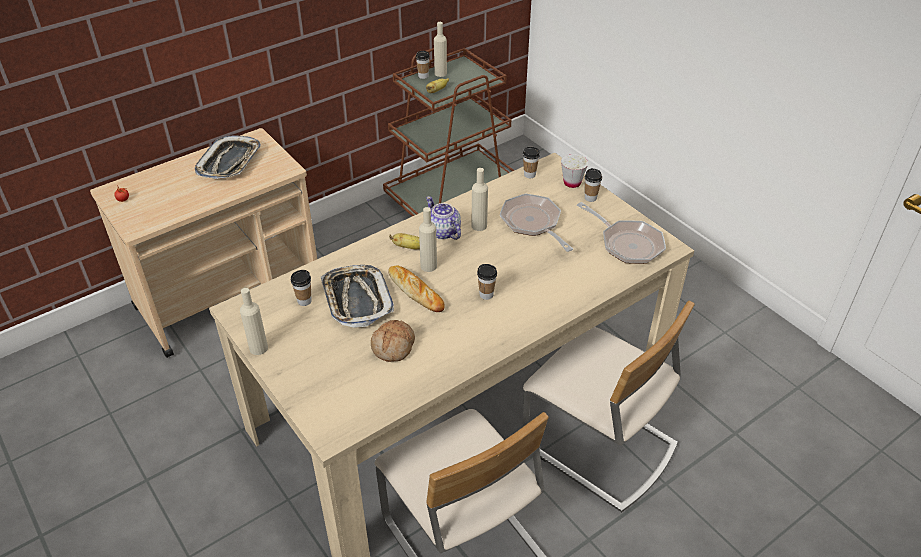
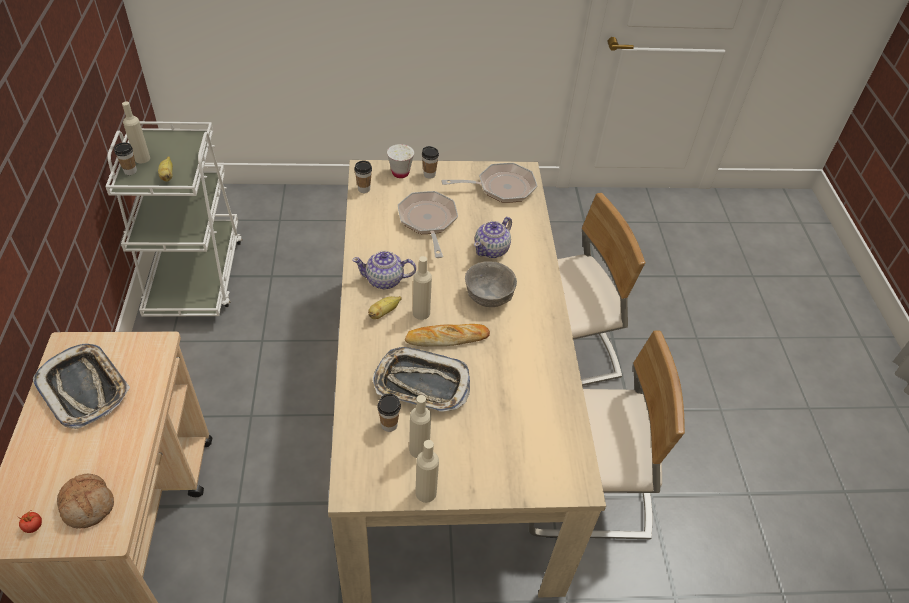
camera: 60 degrees left, 5 degrees up
bread [371,320,415,362] -> bread moved to [57,474,114,528]
brown cart [383,48,515,216] -> white cart [105,121,242,317]
beige bottle [471,168,488,231] -> beige bottle moved to [409,395,431,458]
cup [477,264,497,300] -> grey bowl [465,261,517,307]
frying pan [500,194,573,252] -> frying pan turned 75 degrees clockwise [398,191,458,258]
none -> teapot [474,217,512,258]

